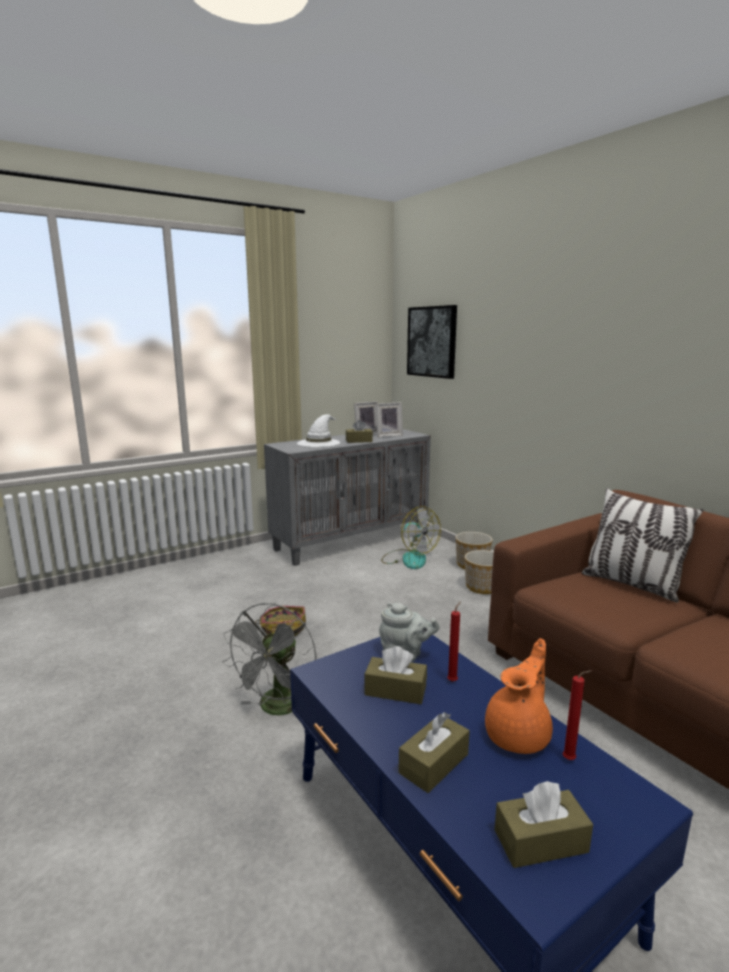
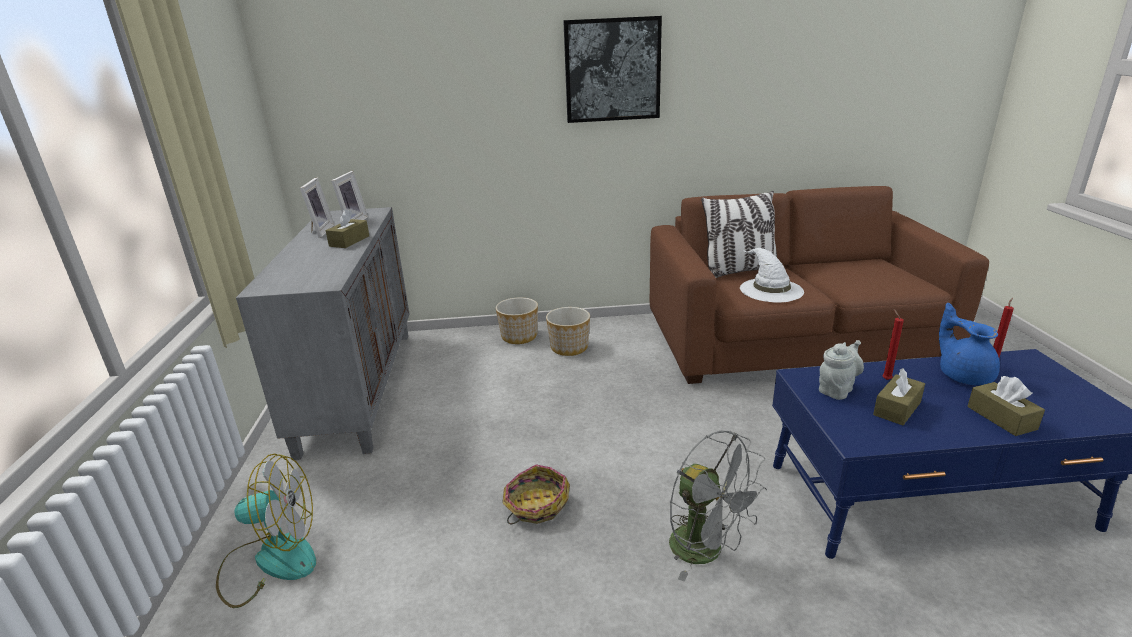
camera: 60 degrees left, 10 degrees up
white hat [297,414,340,447] -> white hat moved to [740,248,804,303]
fan [381,506,441,569] -> fan moved to [216,454,316,608]
picture [407,305,457,379] -> picture moved to [563,16,662,123]
orange teapot [485,638,553,754] -> blue teapot [939,303,1000,385]
brown tissue box [494,781,593,868] -> none

